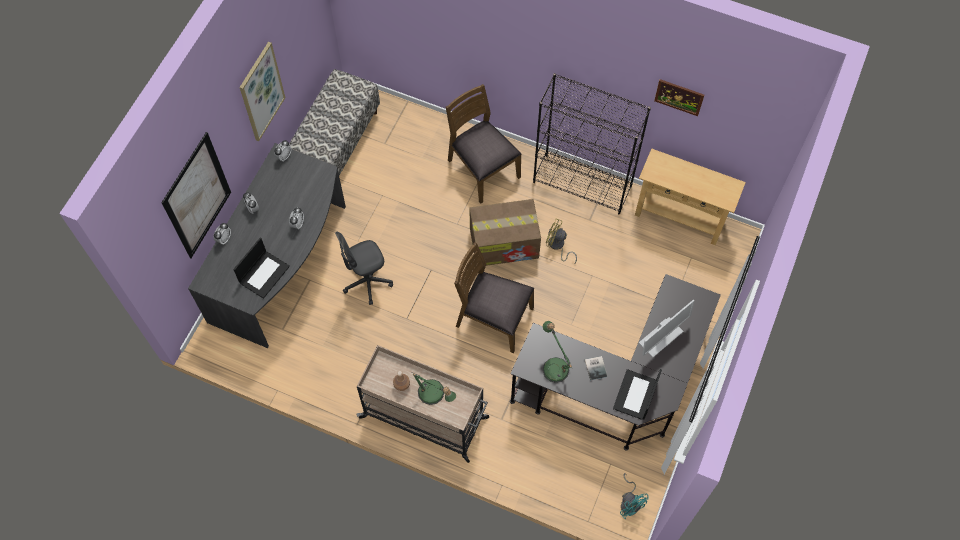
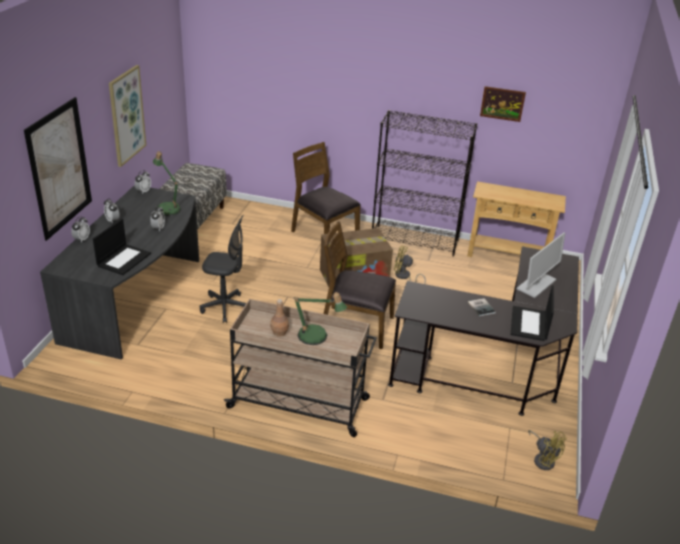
camera: 10 degrees left, 30 degrees down
grey office chair [335,232,393,305] -> grey office chair turned 135 degrees counterclockwise [200,215,246,323]
table lamp [543,321,572,383] -> table lamp moved to [153,151,181,216]
turquoise fan [620,473,649,519] -> yellow fan [528,430,567,470]

